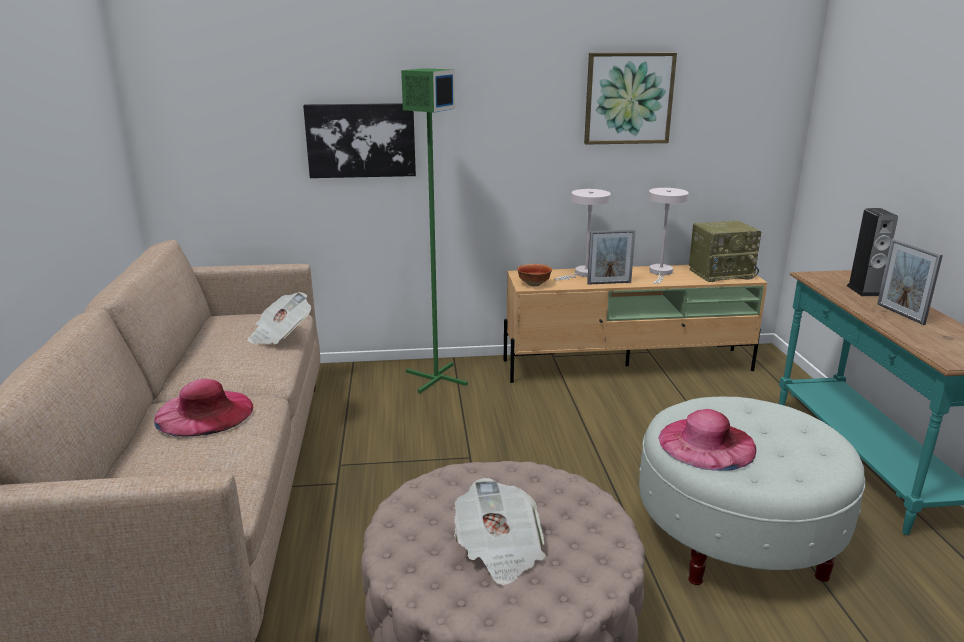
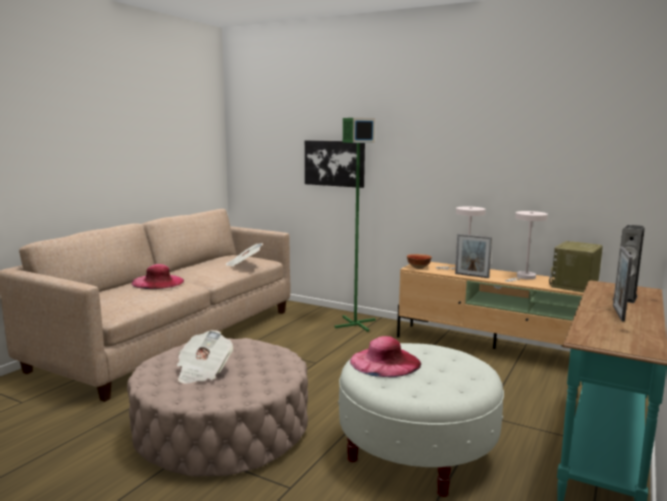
camera: 35 degrees right, 10 degrees down
picture [584,52,677,144] -> none
radio [689,220,761,282] -> radio turned 105 degrees clockwise [549,241,603,293]

